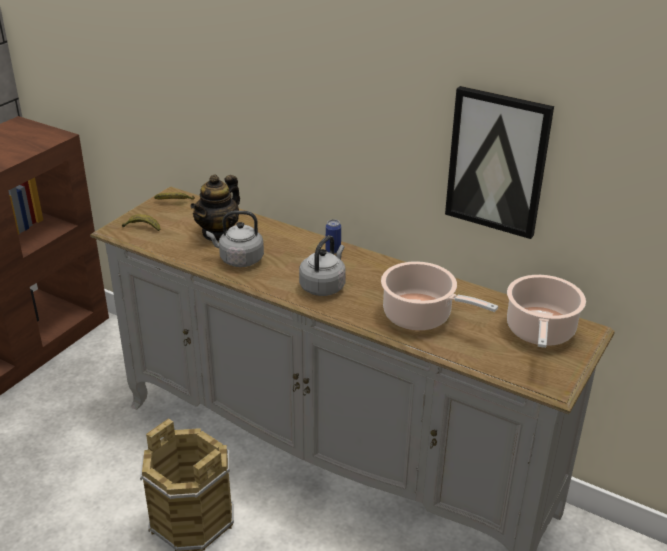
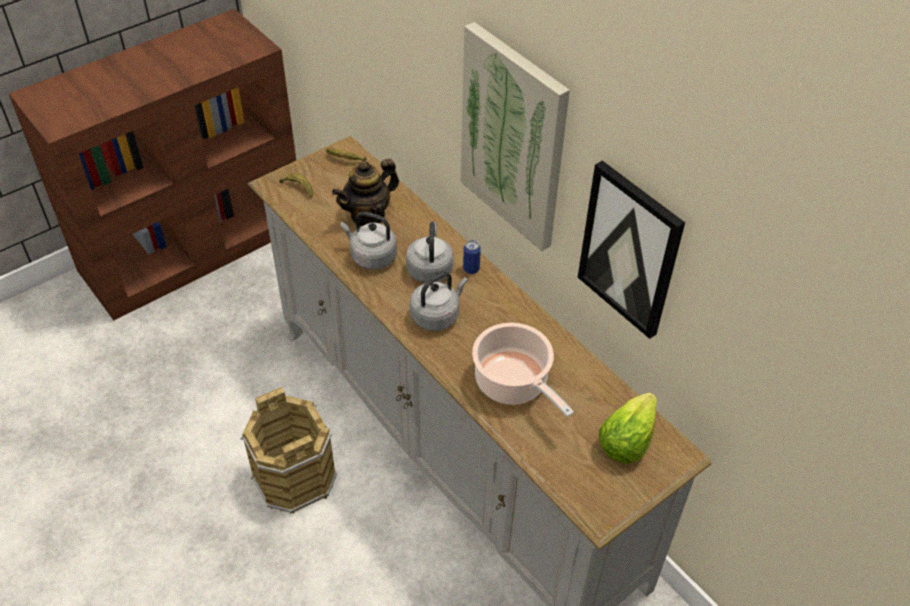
camera: 20 degrees right, 15 degrees up
cooking pot [507,275,586,348] -> lettuce [599,393,657,464]
none -> grey kettle [406,222,454,283]
none -> picture [461,22,570,251]

